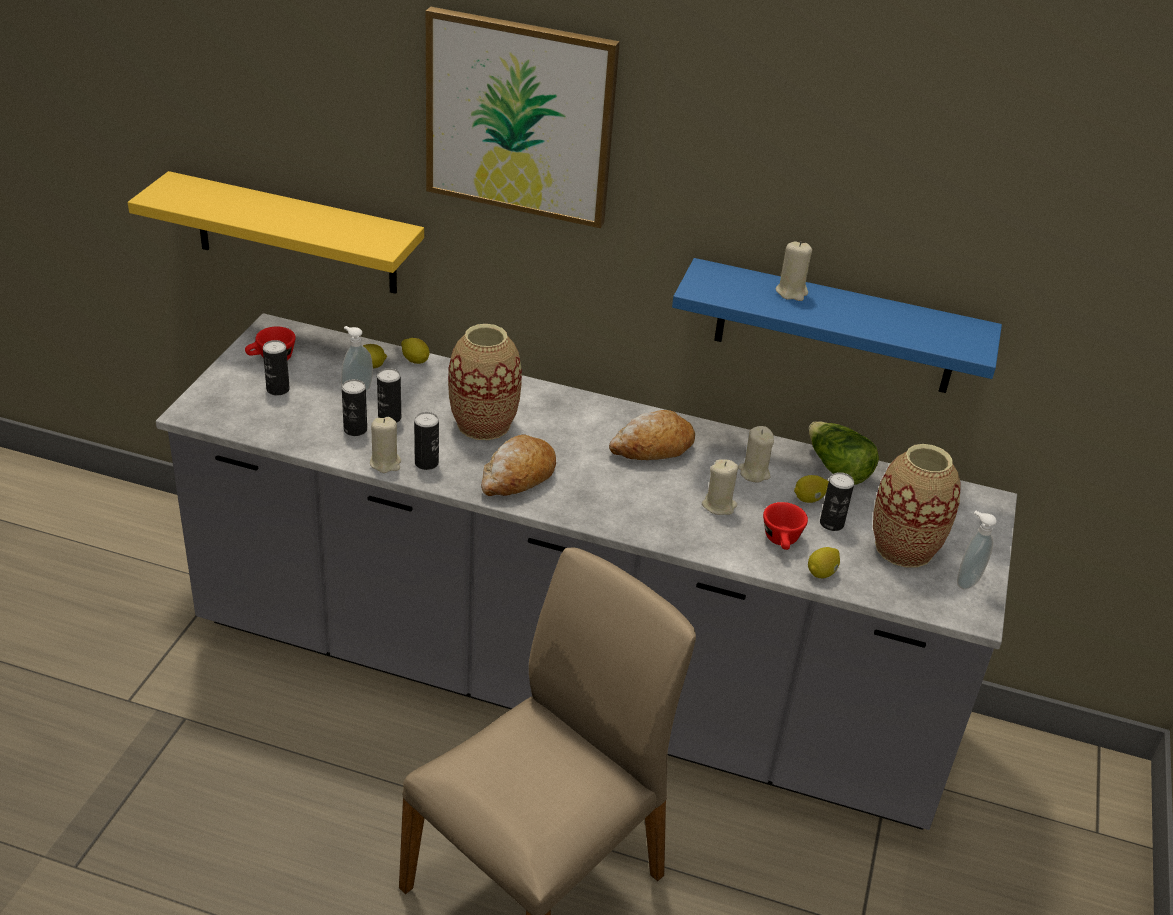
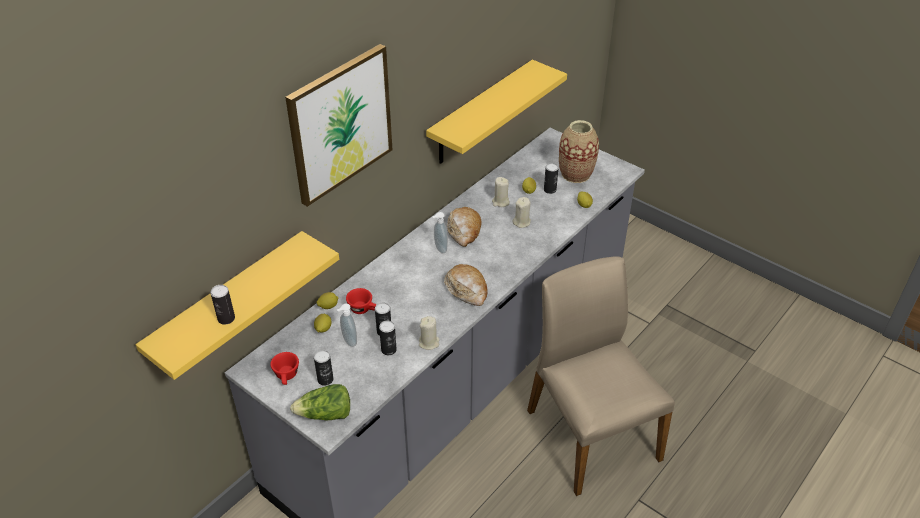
camera: 65 degrees left, 5 degrees up
can [414,412,439,470] -> can moved to [210,285,235,325]
vase [448,324,522,440] -> none
blue shelf [672,258,1002,393] -> yellow shelf [426,60,567,164]
red cup [763,502,808,550] -> red cup moved to [346,288,377,314]
beige candle [776,241,812,301] -> none
lettuce [809,421,879,485] -> lettuce moved to [290,384,350,421]
soap dispenser [957,511,997,590] -> soap dispenser moved to [432,212,448,253]

